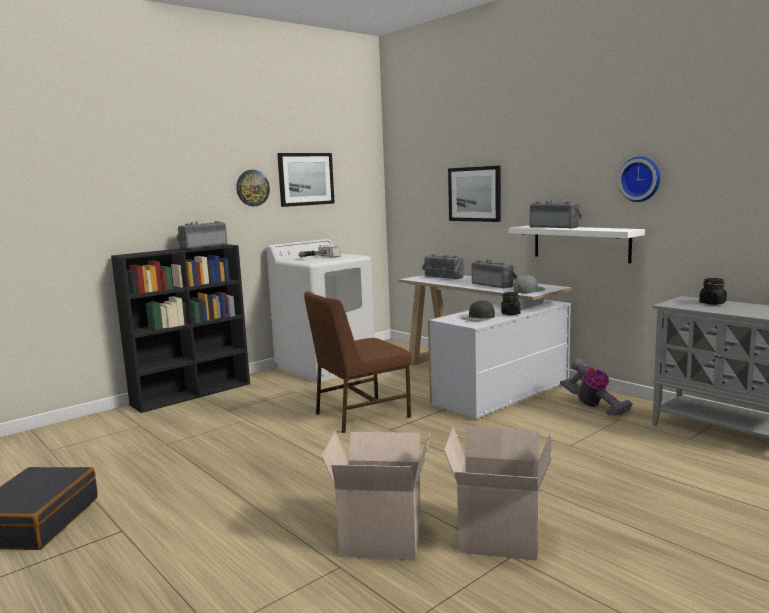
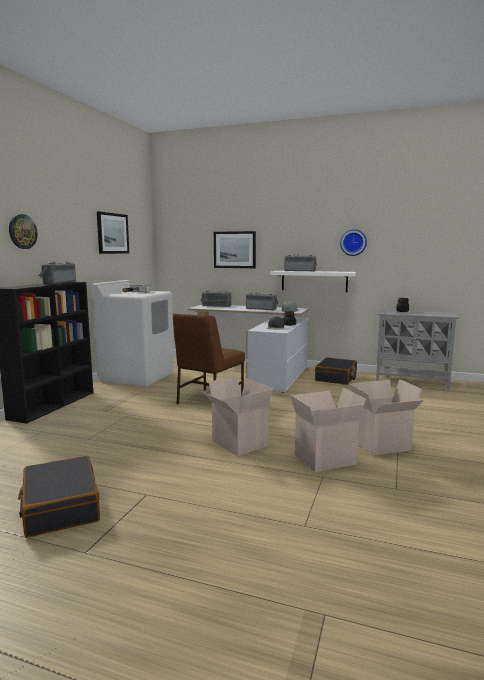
camera: 30 degrees left, 0 degrees up
wall clock [236,170,270,206] -> wall clock moved to [9,214,38,249]
vacuum cleaner [560,359,633,416] -> black suitcase [315,357,357,385]
none -> cardboard box [201,376,273,456]

